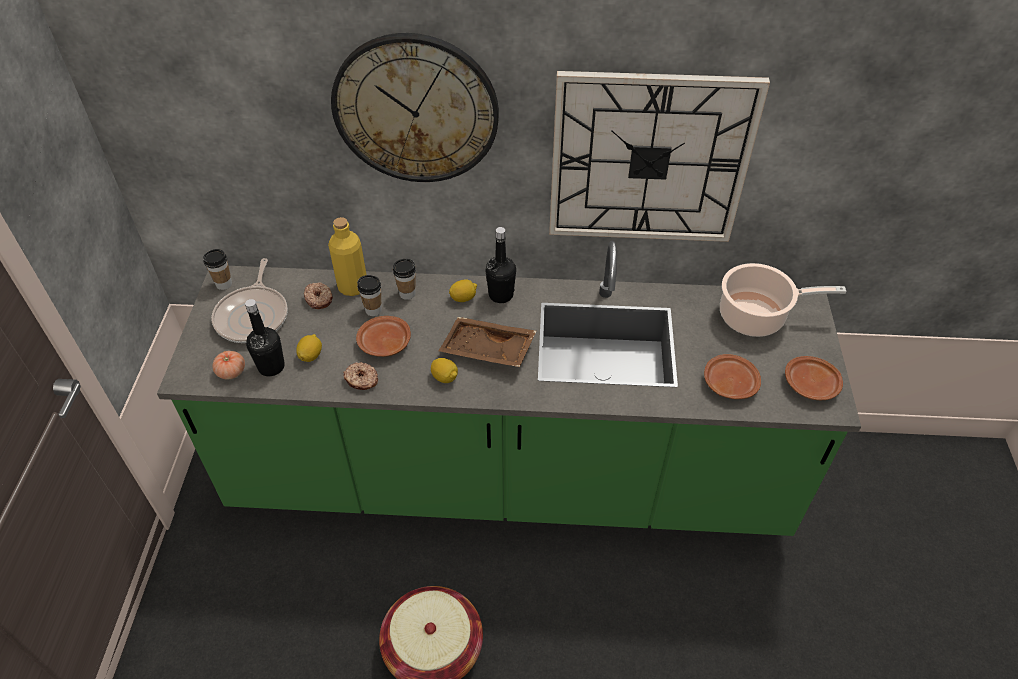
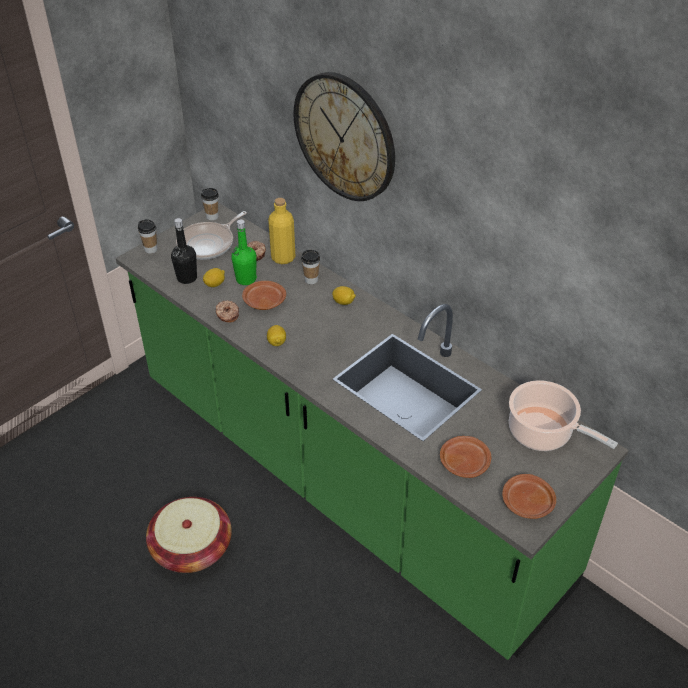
camera: 40 degrees right, 5 degrees down
tomato [212,351,245,380] -> none
cup [357,275,382,316] -> cup moved to [138,219,157,254]
brown tray [438,317,536,367] -> none
black bottle [485,227,516,303] -> none
wall clock [549,71,770,242] -> none
none -> green bottle [231,220,257,285]

